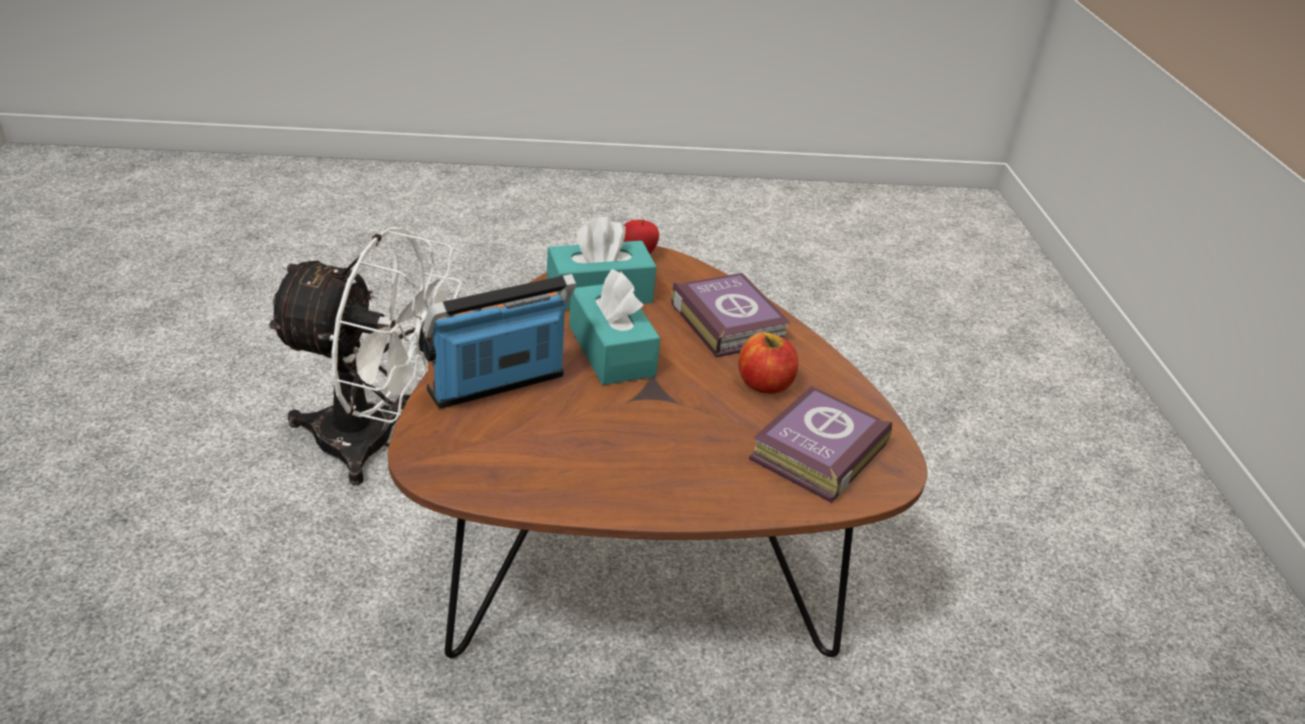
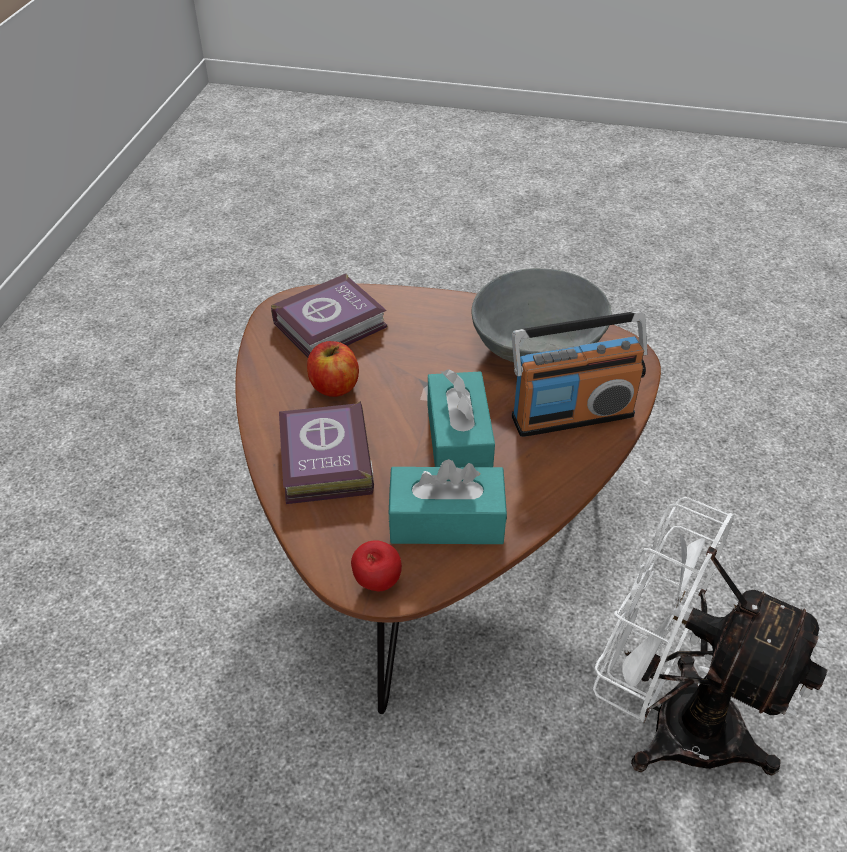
camera: 160 degrees left, 10 degrees up
none -> grey bowl [471,268,612,363]

